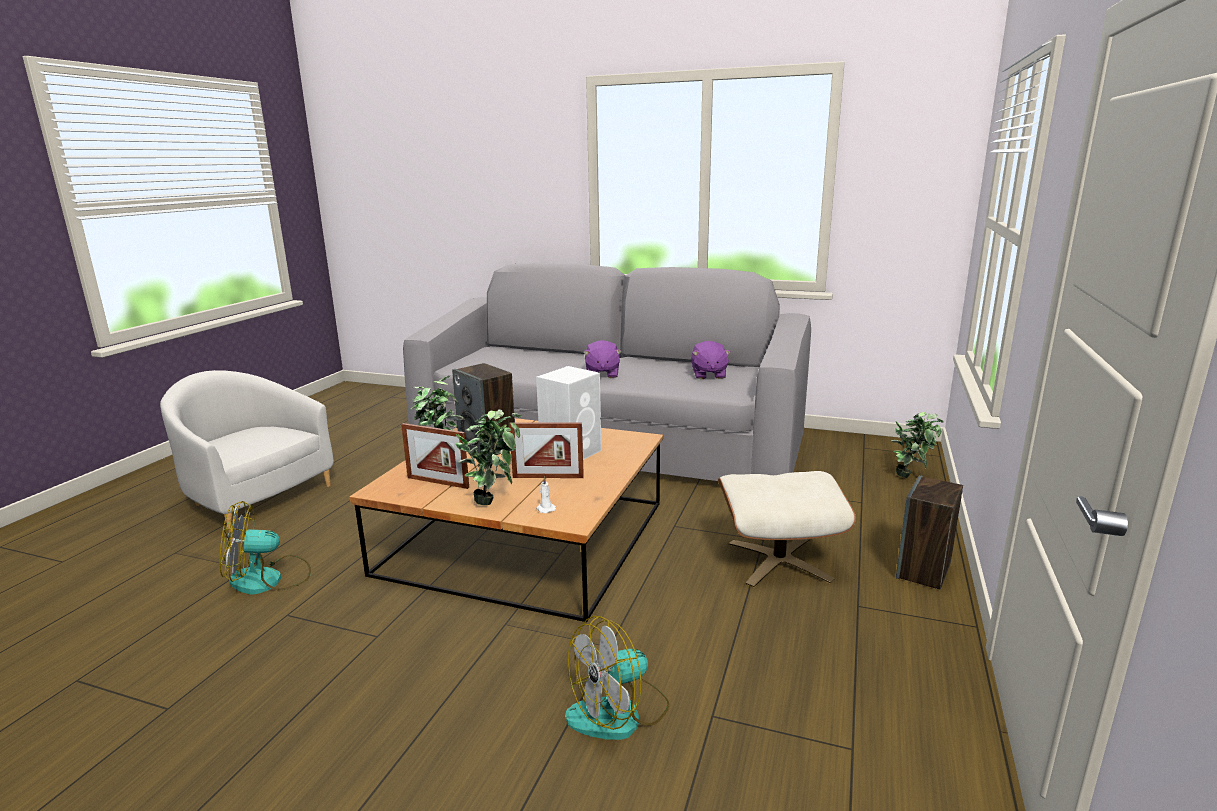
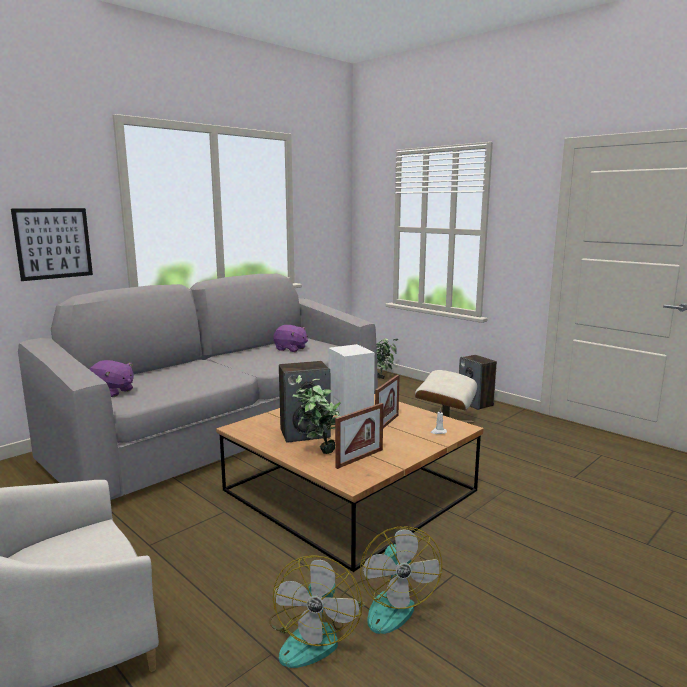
camera: 65 degrees left, 5 degrees down
potted plant [456,409,522,505] -> none
fan [565,616,669,740] -> fan moved to [340,526,442,634]
purple plush toy [583,340,622,378] -> purple plush toy moved to [89,360,134,397]
none -> picture [11,208,93,281]

